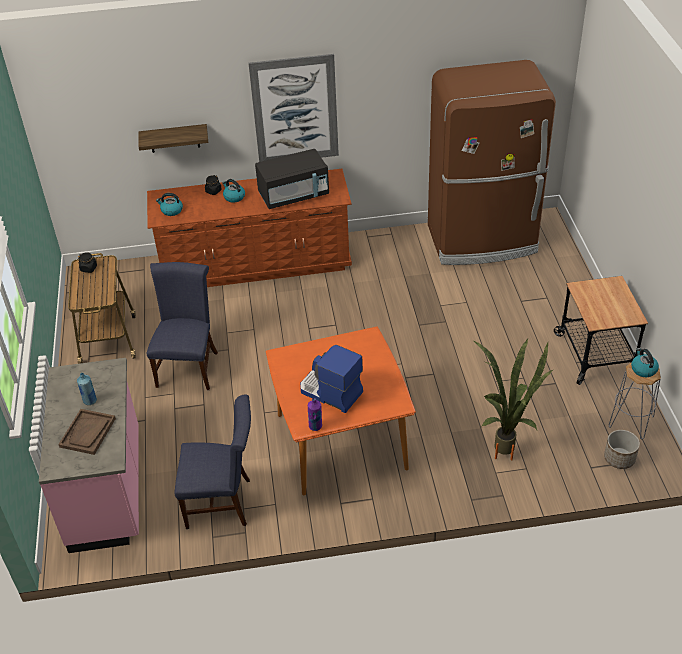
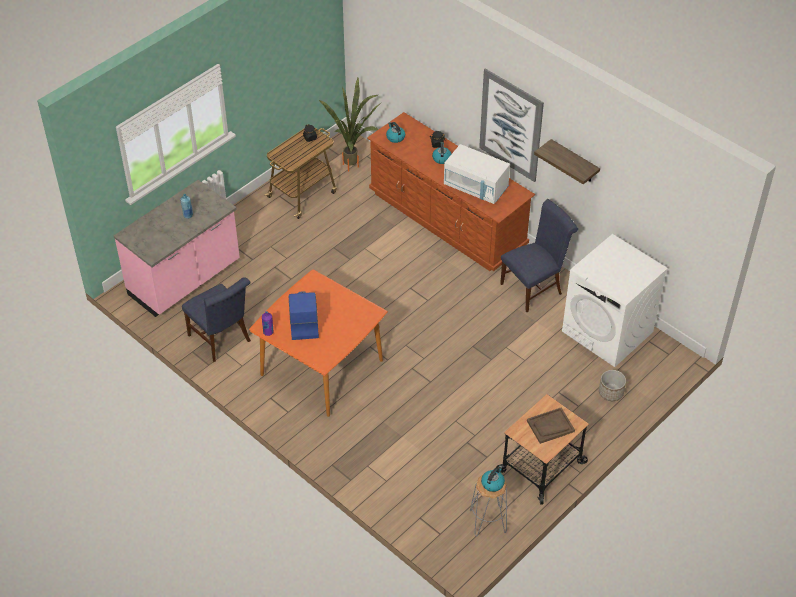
camera: 50 degrees right, 5 degrees up
brown tray [58,409,116,455] -> brown tray moved to [527,407,575,444]
shelf [138,124,208,153] -> shelf moved to [534,139,600,184]
blue chair [147,262,218,390] -> blue chair moved to [500,199,578,312]
black microwave [255,149,329,209] -> white microwave [444,144,510,204]
brown fridge [428,60,556,265] -> white washing machine [562,234,668,367]
potted plant [473,339,553,461] -> potted plant moved to [319,78,382,171]
planter [604,430,640,469] -> planter moved to [599,370,626,401]

